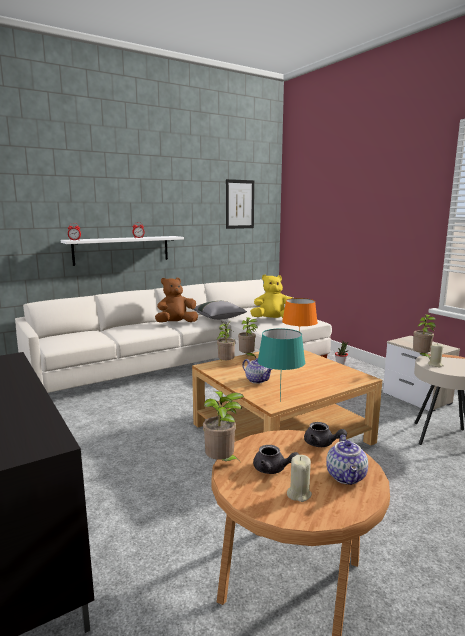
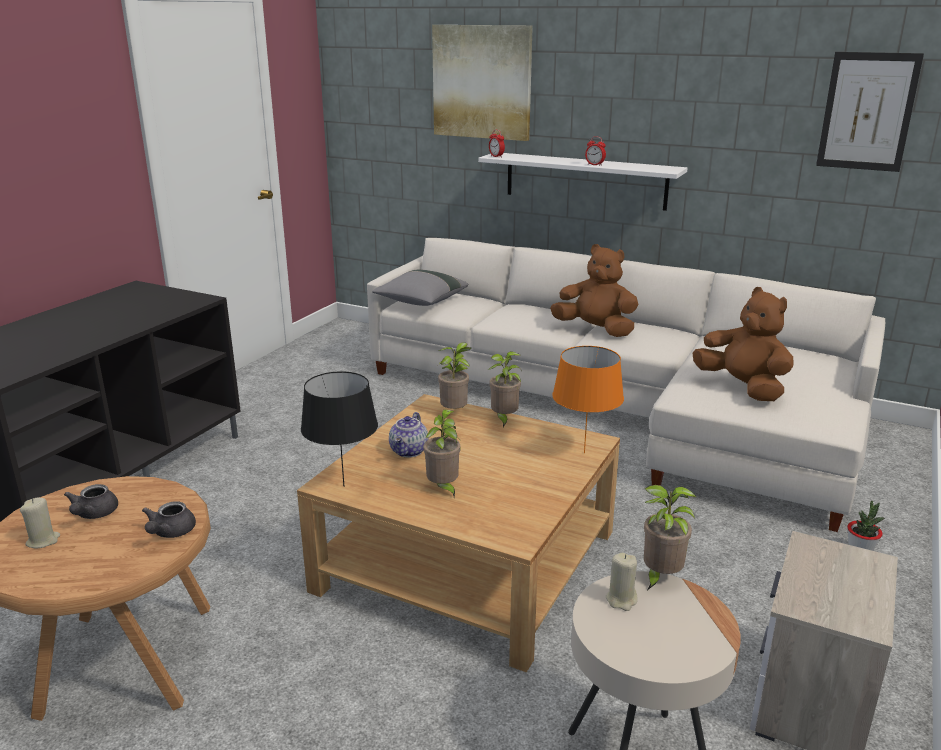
camera: 60 degrees right, 10 degrees up
grey pillow [193,301,247,320] -> grey pillow moved to [372,269,468,306]
potted plant [203,391,244,461] -> potted plant moved to [423,410,460,497]
yellow plush toy [250,274,292,318] -> brown plush toy [692,287,794,401]
turquoise table lamp [258,328,305,402] -> black table lamp [301,371,378,487]
teapot [326,435,368,485] -> none
none -> picture [432,25,533,141]

